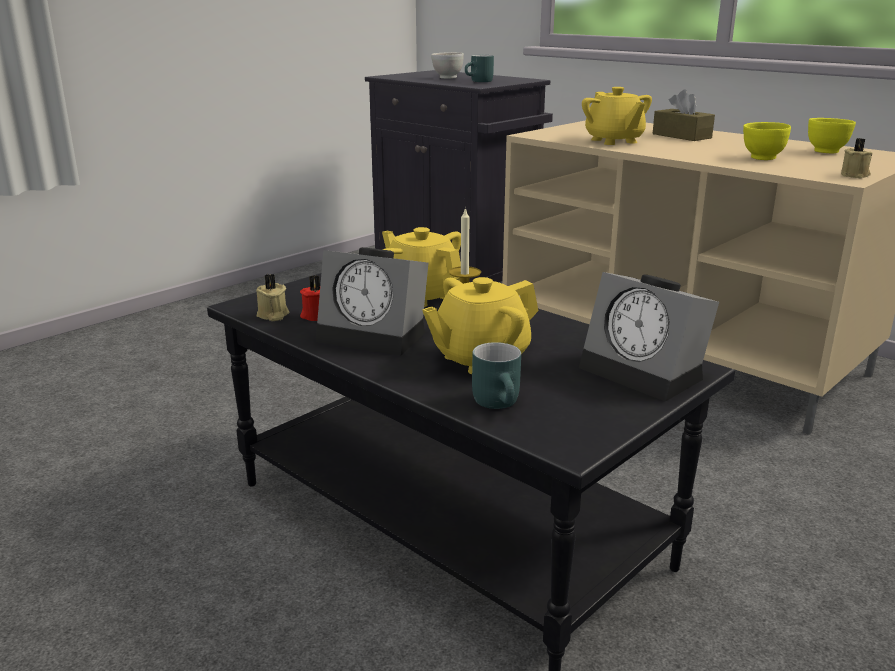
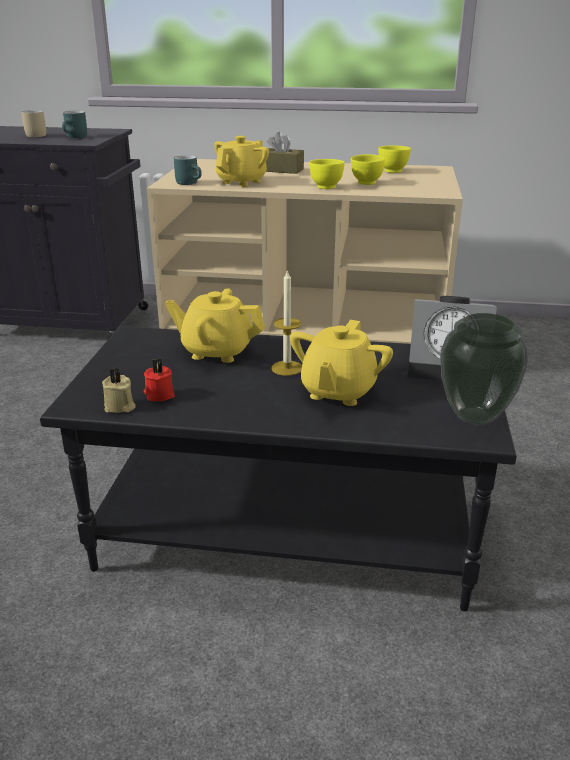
camera: 35 degrees left, 5 degrees up
alarm clock [316,247,428,356] -> none
white bowl [431,52,464,79] -> beige mug [21,110,46,137]
turquoise mug [472,342,521,409] -> turquoise mug moved to [174,155,202,185]
yellow teapot [582,87,652,145] -> yellow teapot turned 90 degrees counterclockwise [214,136,269,187]
beige candle [841,138,872,179] -> none
none -> yellow bowl [309,159,345,189]
none -> vase [440,313,528,425]

